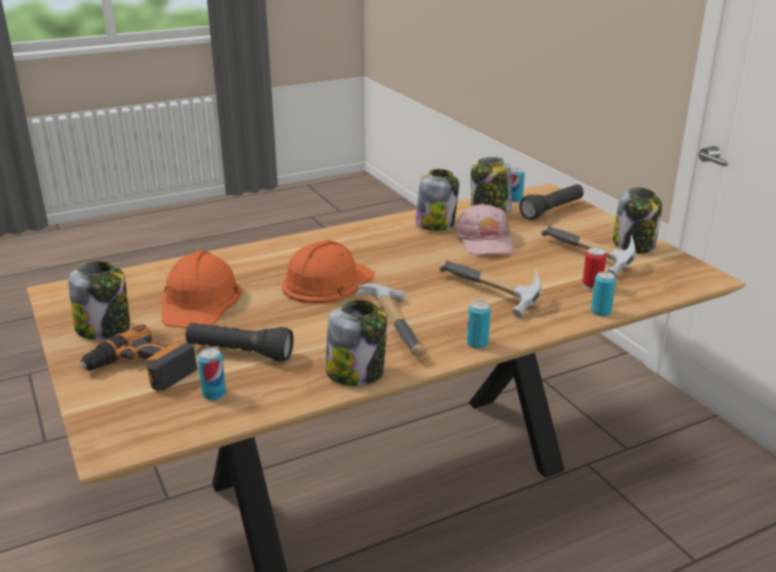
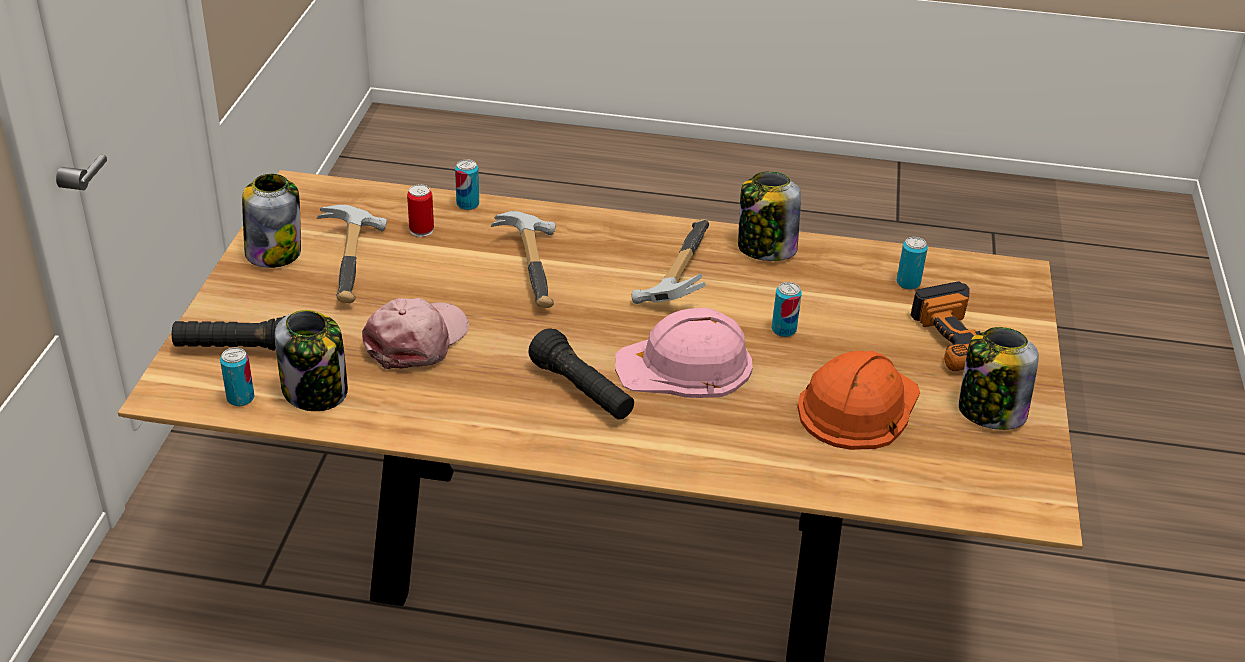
camera: 145 degrees left, 10 degrees up
black flashlight [185,323,294,362] -> black flashlight moved to [528,328,634,420]
orange hard hat [282,240,375,303] -> pink hard hat [615,308,753,398]
jar [415,169,459,231] -> none
can [467,301,491,349] -> can moved to [772,282,802,337]

